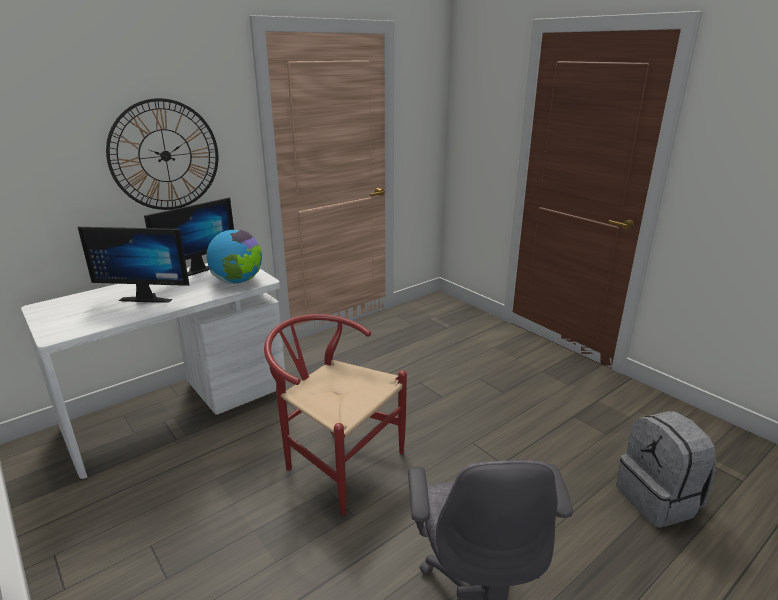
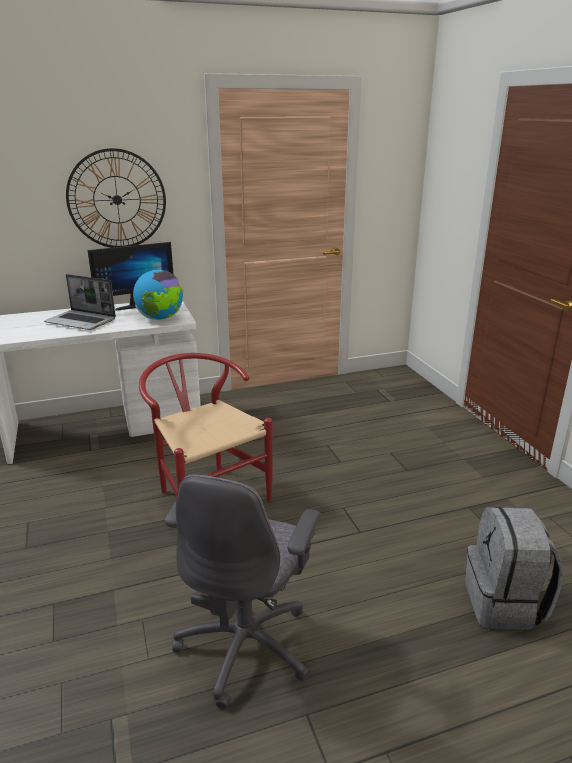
camera: 20 degrees right, 0 degrees up
monitor [78,227,190,303] -> laptop [44,274,116,330]

